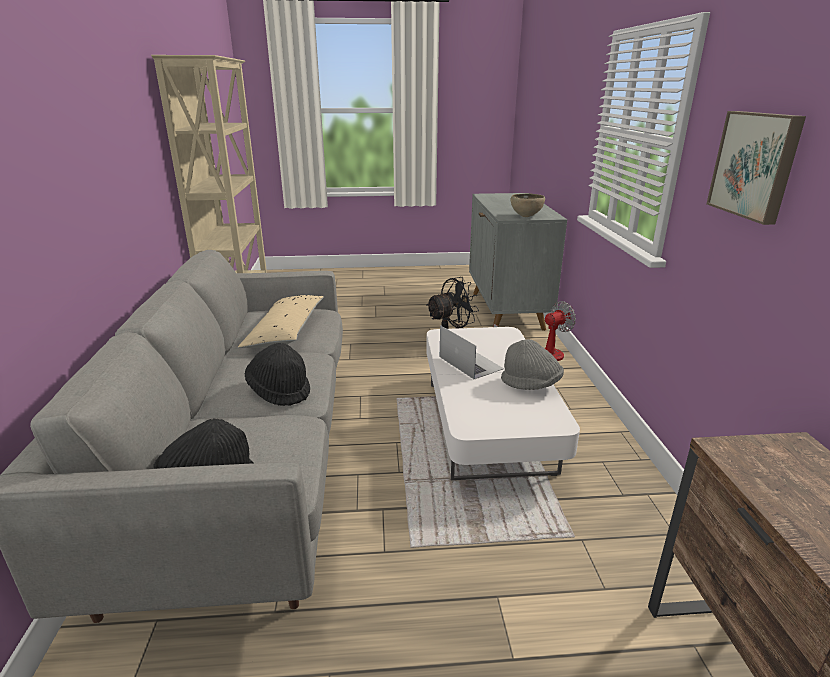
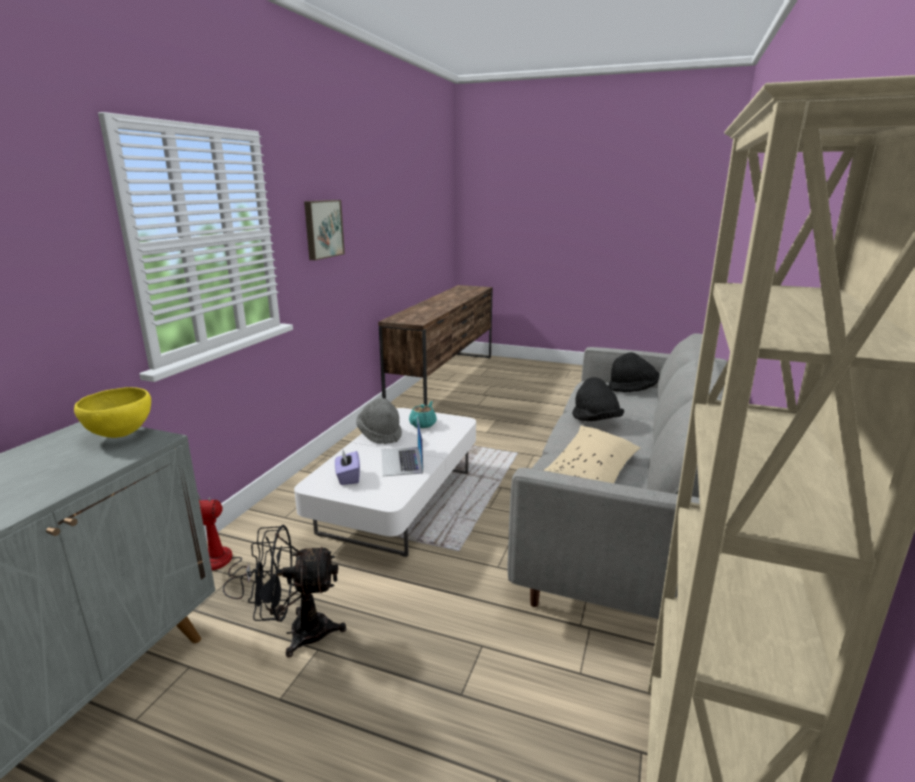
camera: 155 degrees left, 5 degrees down
brown bowl [511,193,545,217] -> yellow bowl [74,387,151,438]
none -> purple tissue box [335,450,360,485]
none -> turquoise teapot [409,401,437,428]

